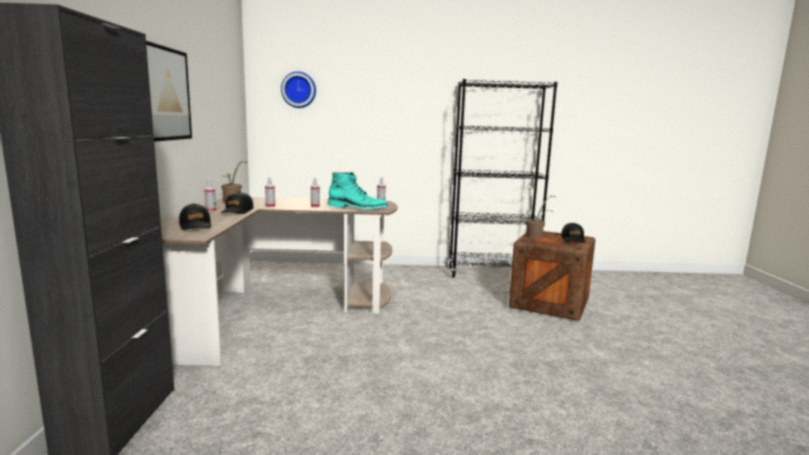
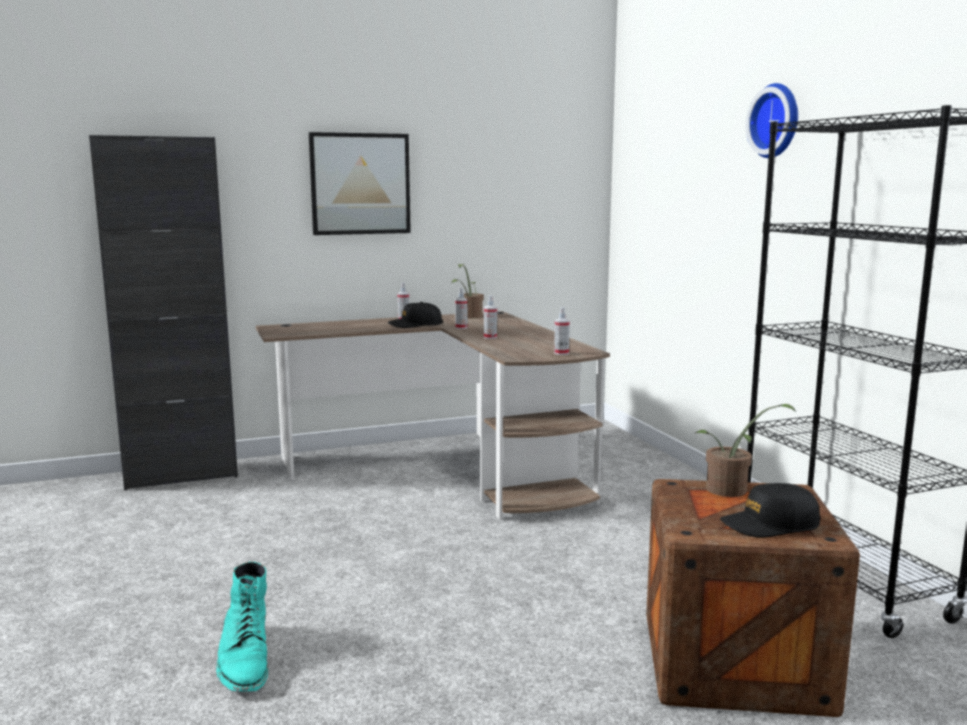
camera: 70 degrees right, 0 degrees up
black cap [179,203,211,230] -> none
wall clock [281,72,316,108] -> wall clock moved to [746,83,798,158]
turquoise boot [328,172,389,209] -> turquoise boot moved to [216,561,269,691]

